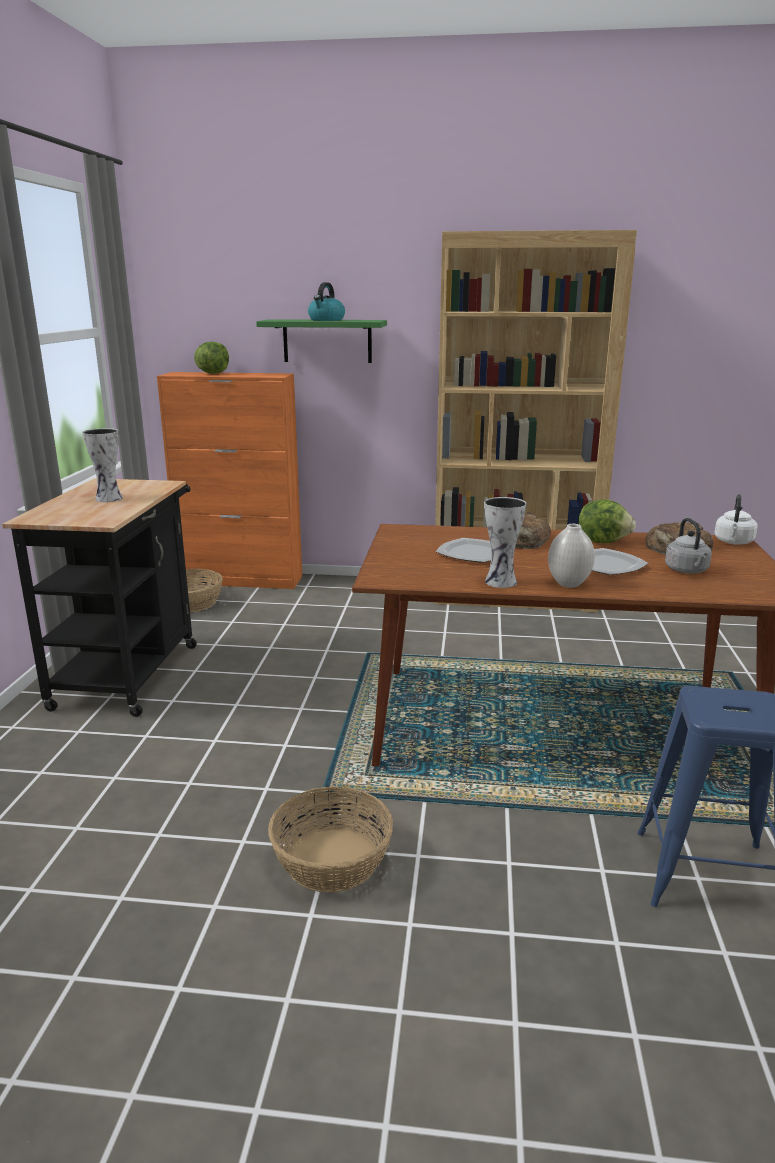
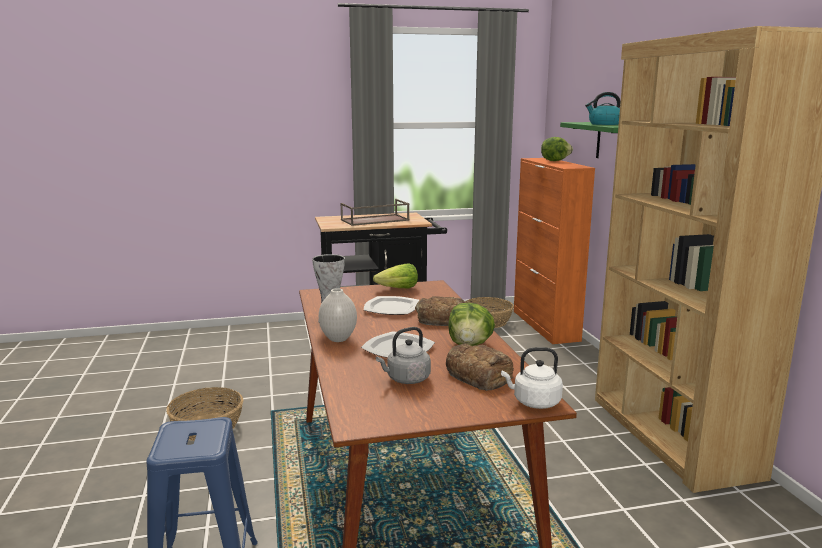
camera: 70 degrees right, 5 degrees down
vase [82,428,123,502] -> brown tray [341,199,410,226]
none -> lettuce [373,263,418,288]

